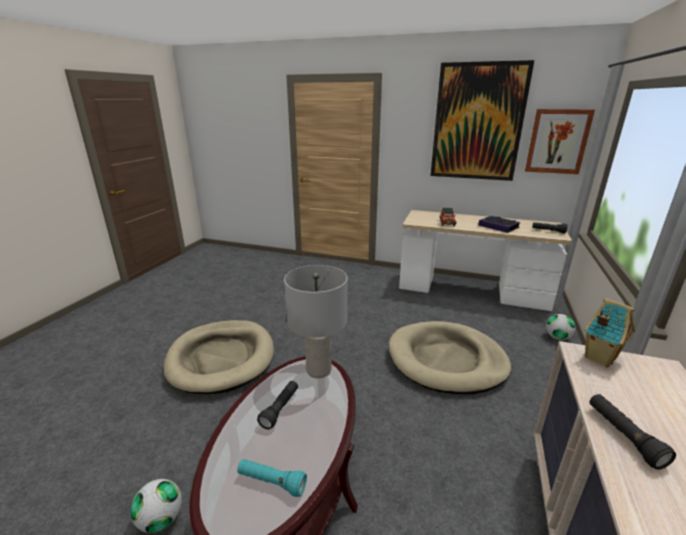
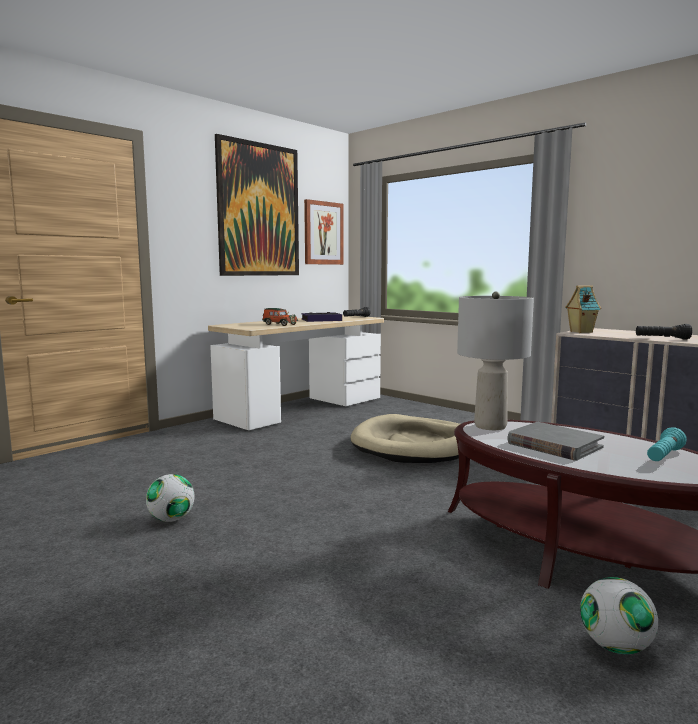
camera: 65 degrees left, 15 degrees down
beige dog bed [163,320,274,394] -> none
black flashlight [257,381,298,429] -> grey book [507,422,604,461]
football [546,314,576,340] -> football moved to [146,474,195,522]

